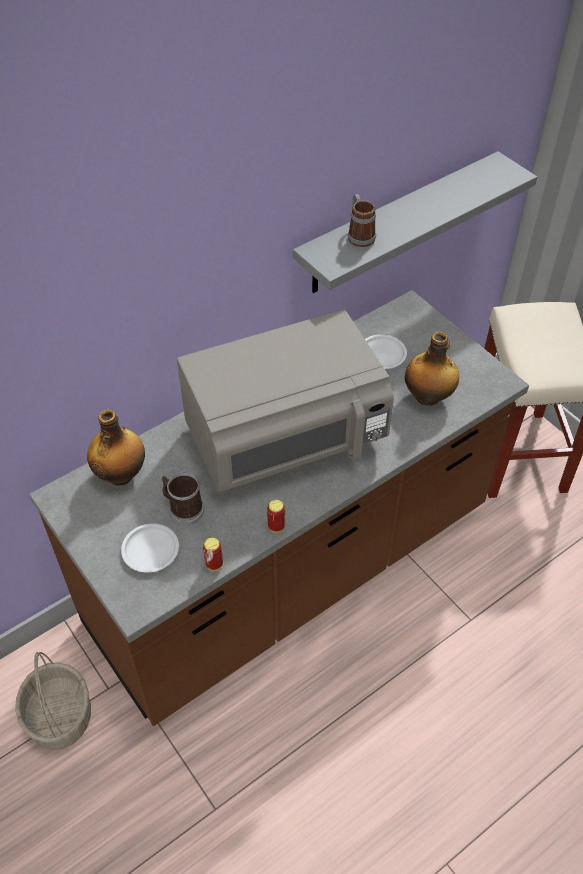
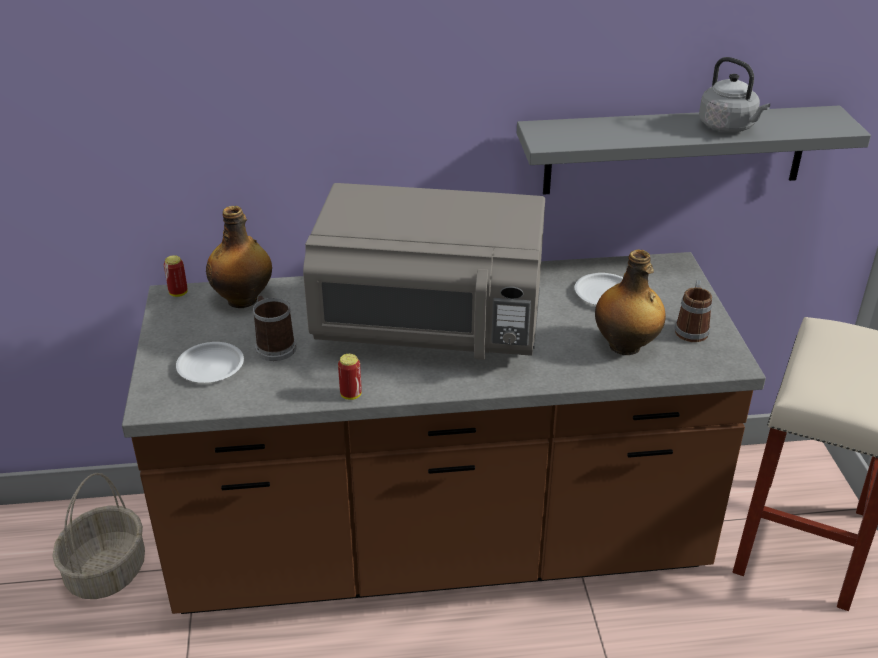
camera: 30 degrees right, 15 degrees down
can [203,538,223,571] -> can moved to [164,255,188,297]
mug [348,194,376,247] -> mug moved to [675,280,713,342]
none -> grey kettle [699,57,770,132]

